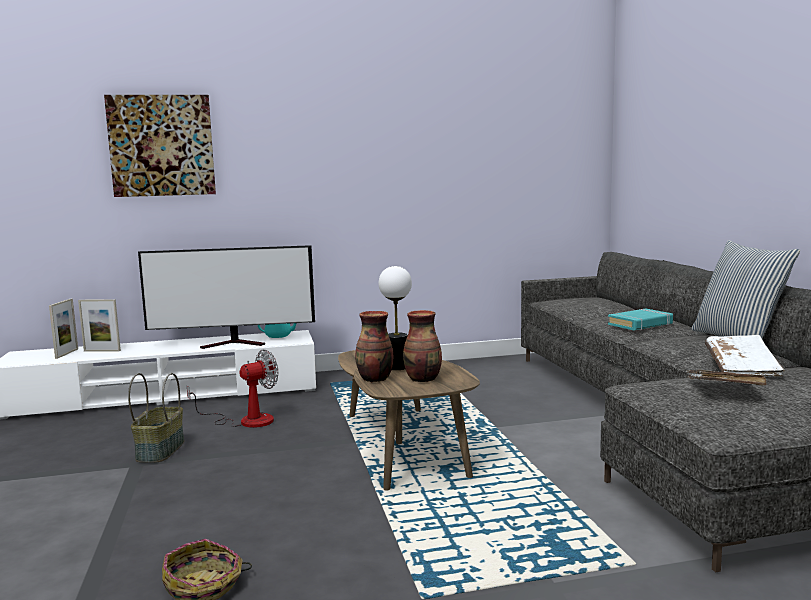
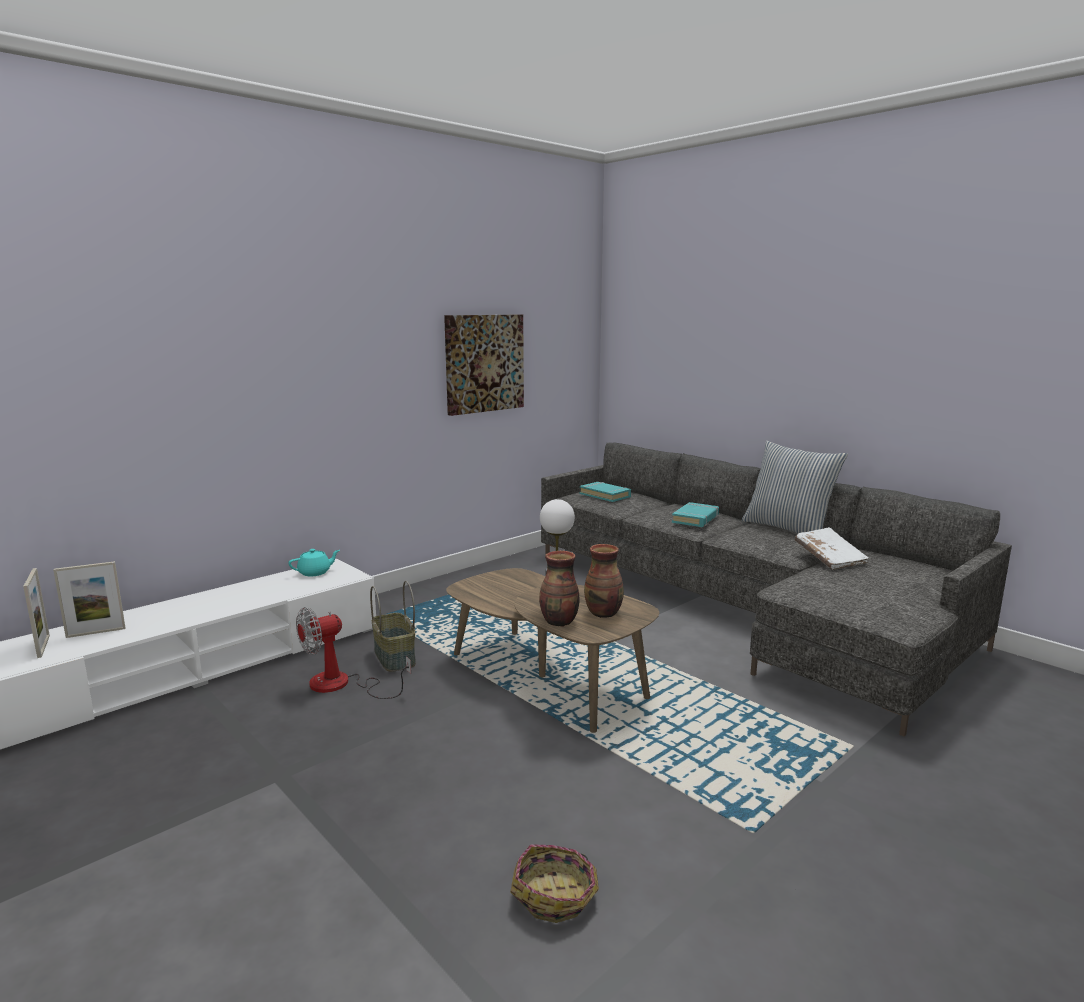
camera: 30 degrees left, 5 degrees up
picture [104,95,216,197] -> picture moved to [444,315,524,416]
basket [128,373,184,462] -> basket moved to [370,581,416,672]
television [138,245,315,349] -> none
fan [187,349,278,428] -> fan turned 150 degrees counterclockwise [296,607,411,699]
white book [686,370,767,386] -> none
none -> turquoise book [580,482,631,502]

